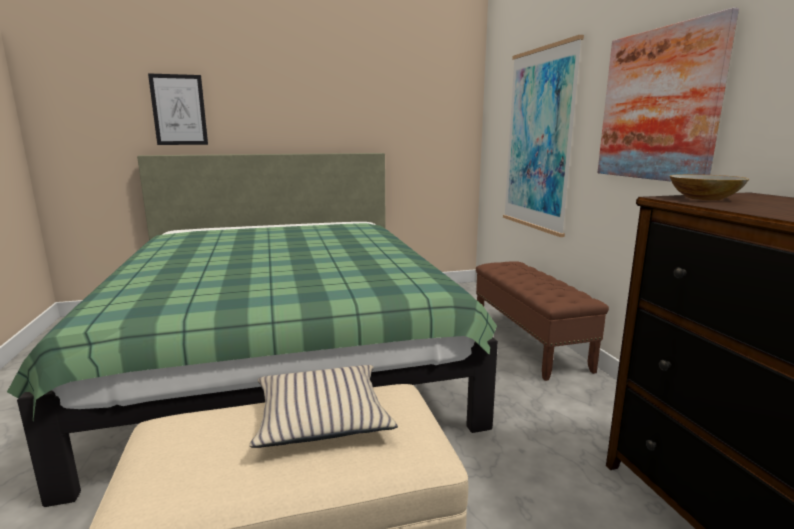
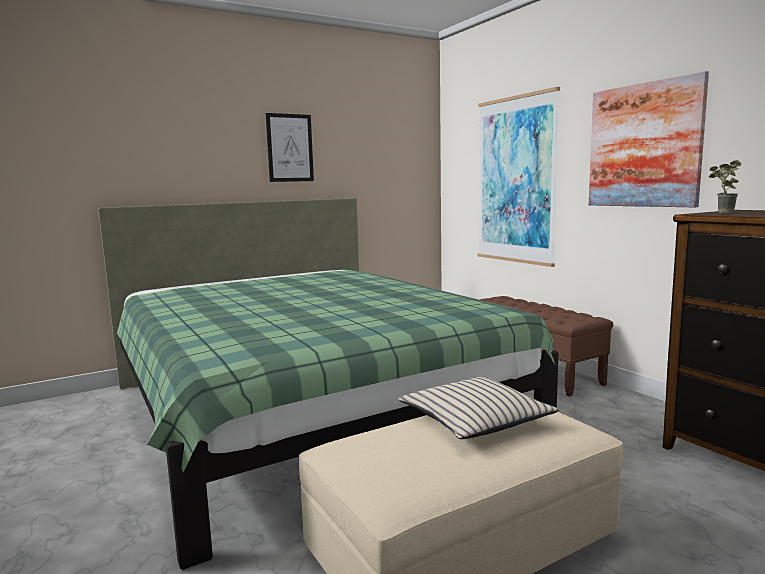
camera: 15 degrees left, 5 degrees down
picture [148,74,208,145] -> picture moved to [266,113,314,182]
bowl [670,174,749,200] -> potted plant [709,160,741,213]

